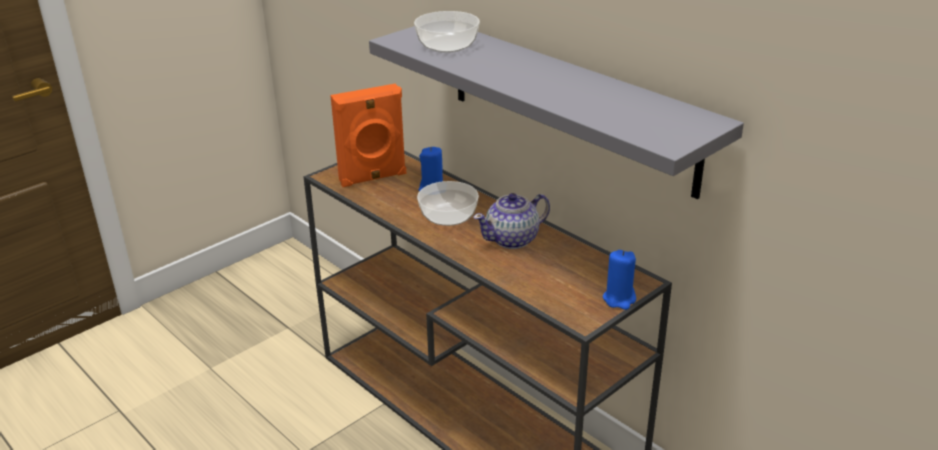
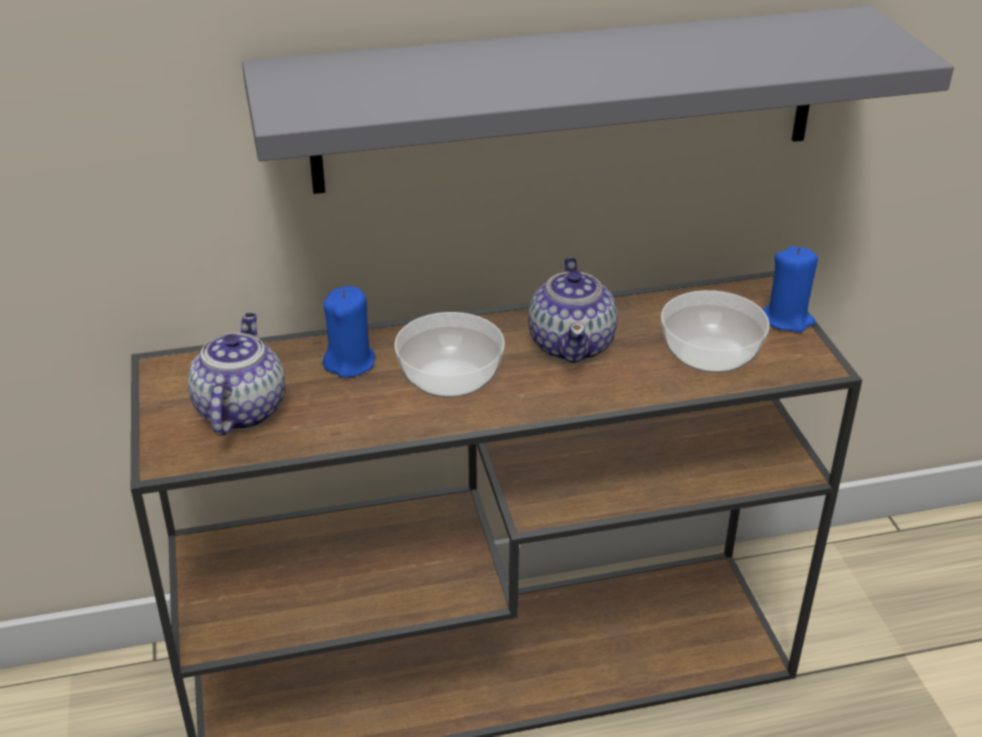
camera: 60 degrees left, 5 degrees up
orange speaker [330,84,406,187] -> teapot [188,313,285,436]
bowl [414,11,480,53] -> bowl moved to [661,290,770,373]

